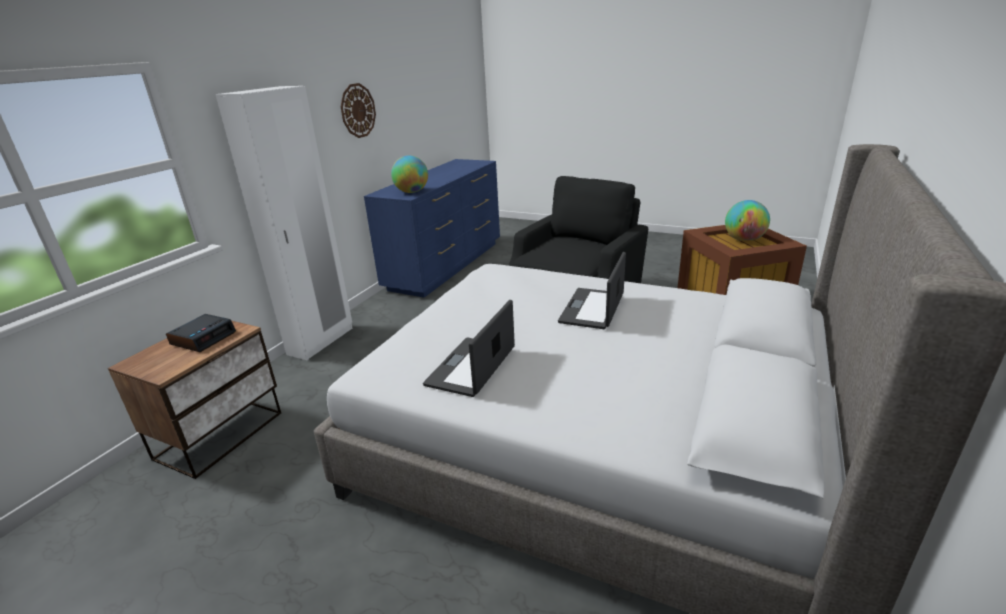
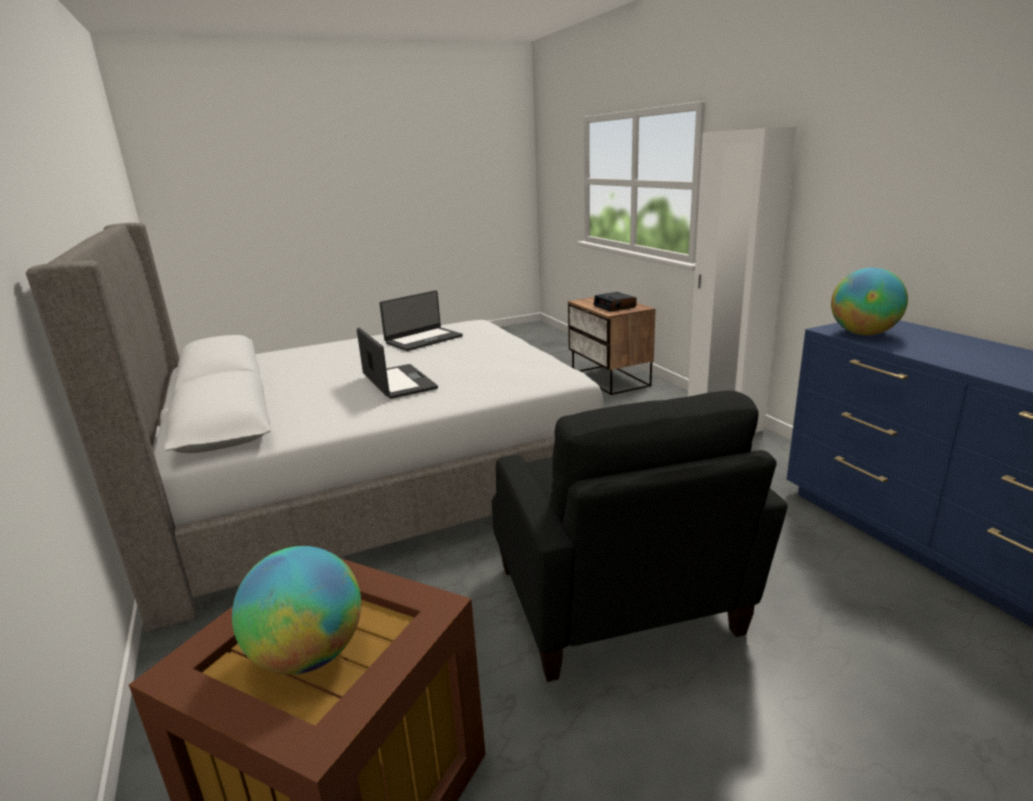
camera: 130 degrees right, 5 degrees down
wall clock [341,83,376,138] -> none
laptop [423,300,515,397] -> laptop turned 75 degrees clockwise [380,290,463,351]

